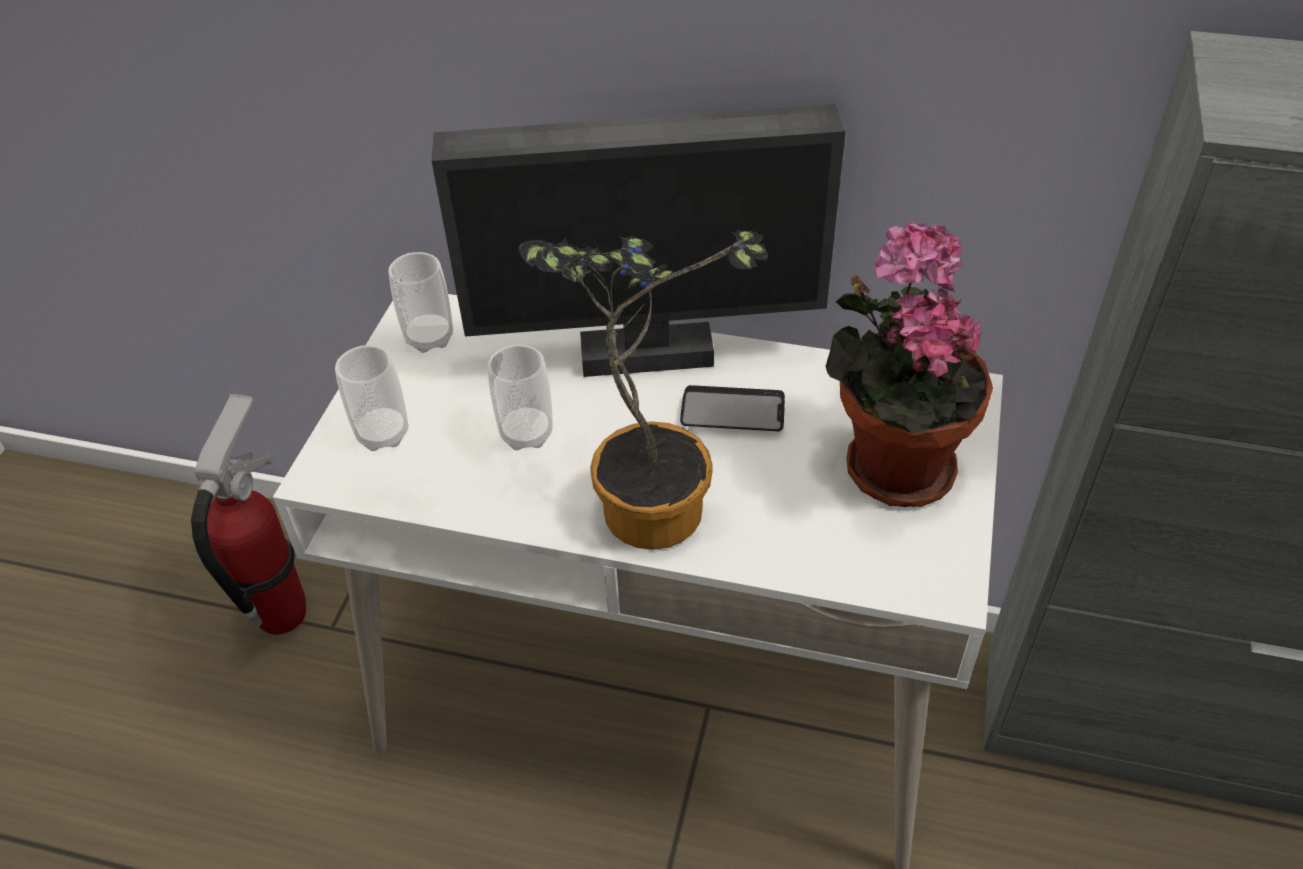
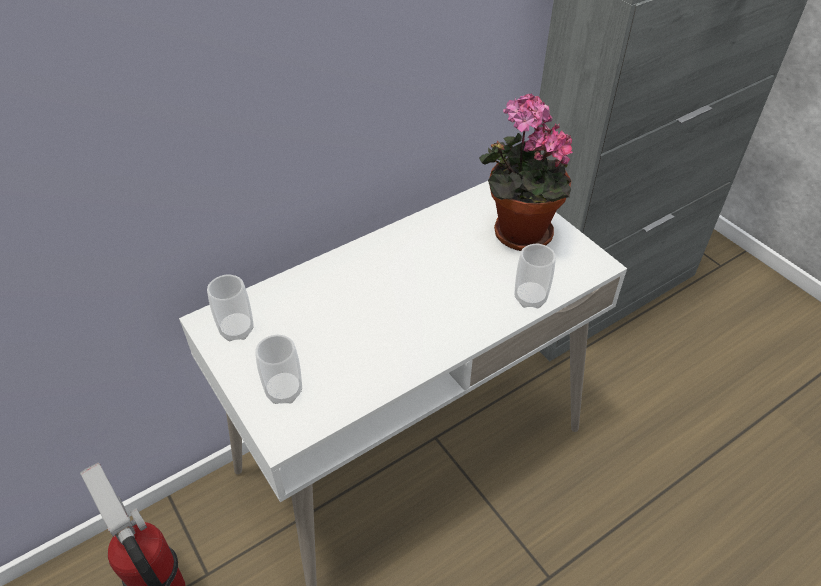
camera: 50 degrees left, 0 degrees up
monitor [432,104,846,377] -> none
cup [488,344,553,450] -> cup moved to [515,244,556,308]
potted plant [518,230,768,550] -> none
phone [680,385,785,431] -> none

